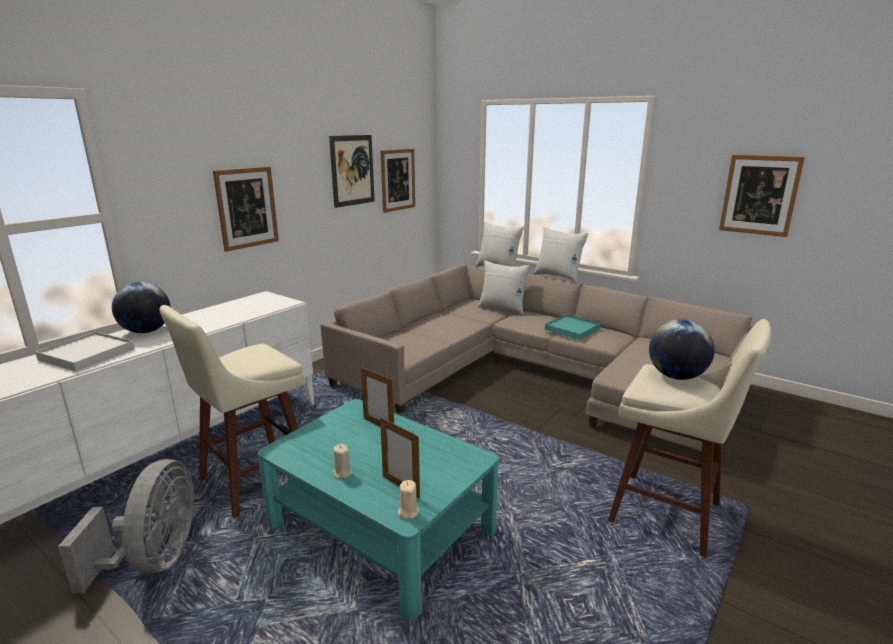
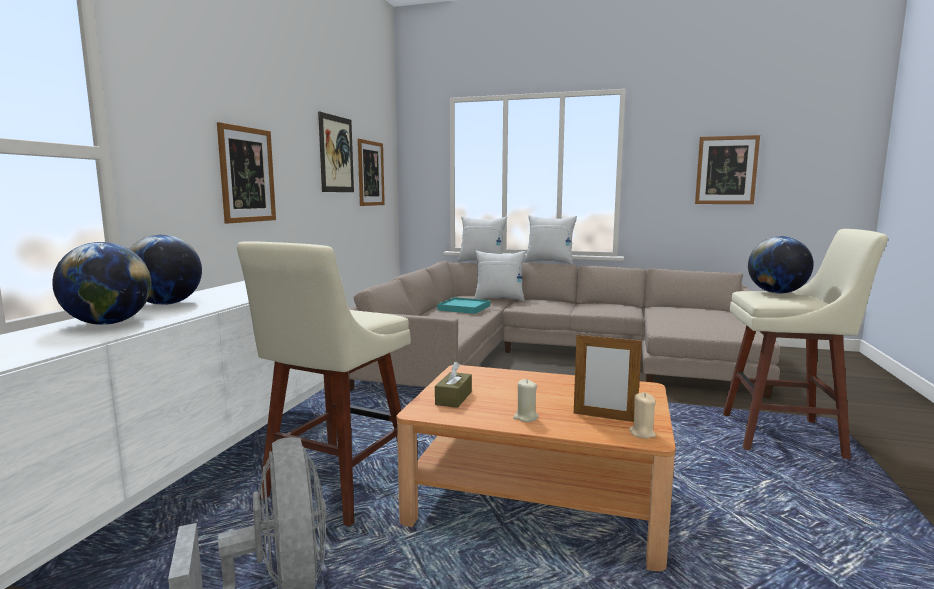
camera: 20 degrees left, 10 degrees down
white tray [35,332,135,372] -> globe [52,242,151,325]
turquoise coffee table [257,399,499,620] -> brown coffee table [397,365,676,571]
picture frame [361,367,394,426] -> none
turquoise tray [545,315,600,340] -> turquoise tray moved to [437,297,490,314]
none -> brown tissue box [435,362,472,408]

